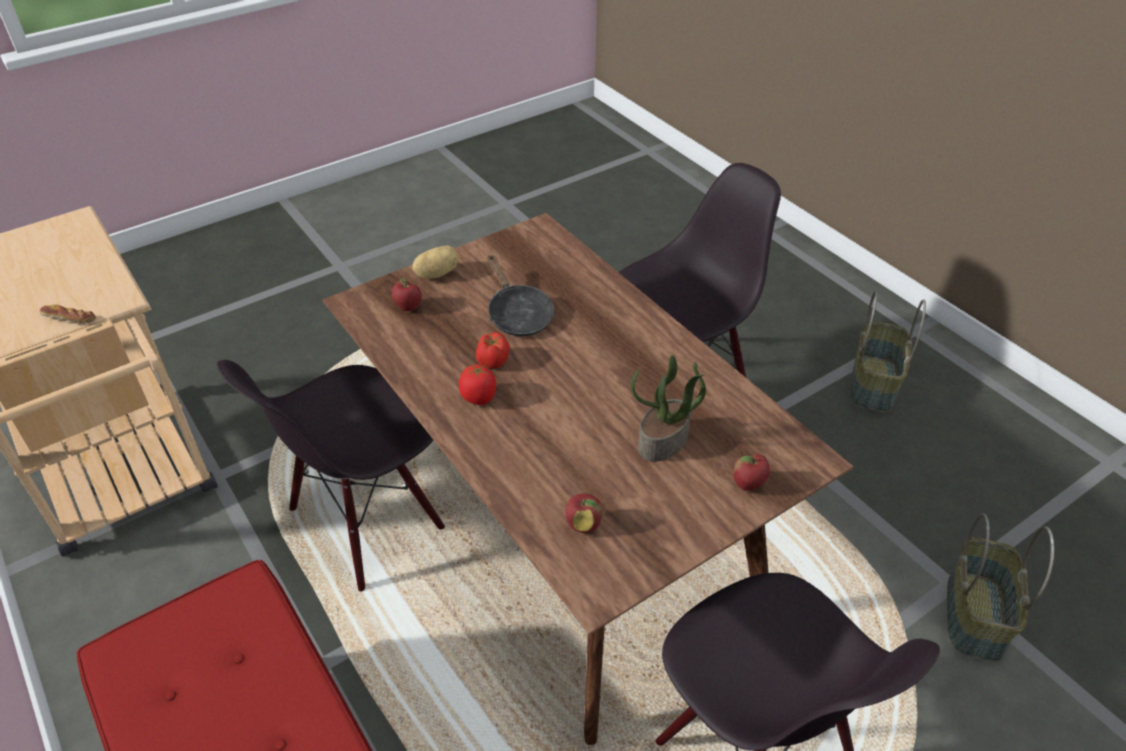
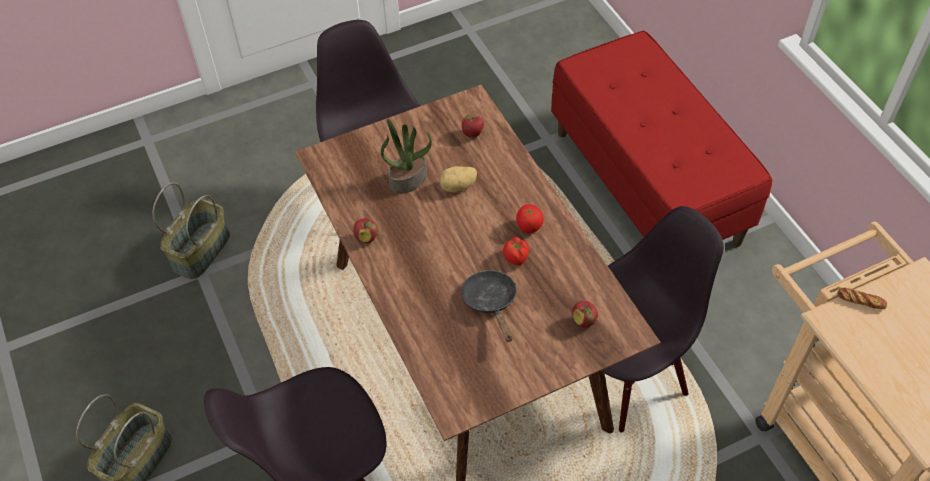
camera: 170 degrees left, 10 degrees up
potato [412,246,459,279] -> potato moved to [439,166,477,192]
apple [733,454,770,491] -> apple moved to [353,218,377,243]

